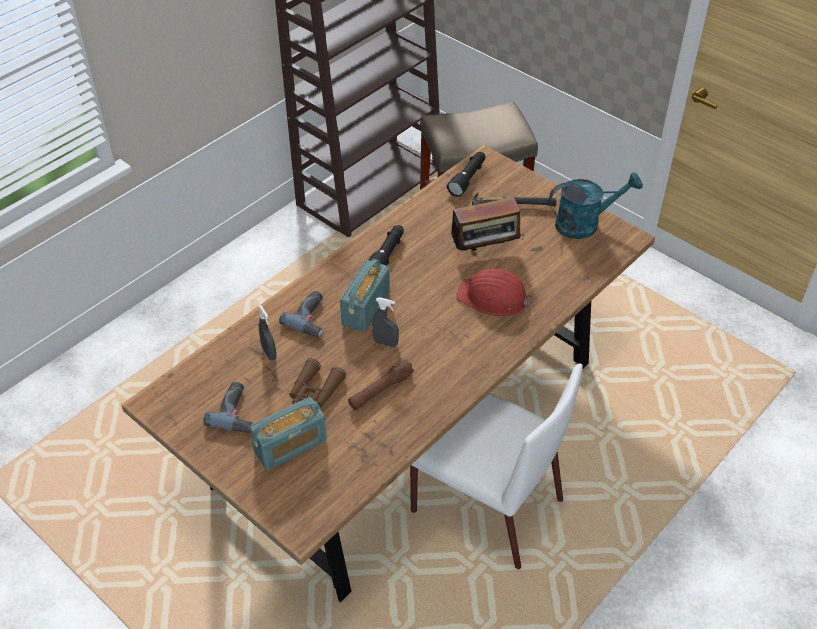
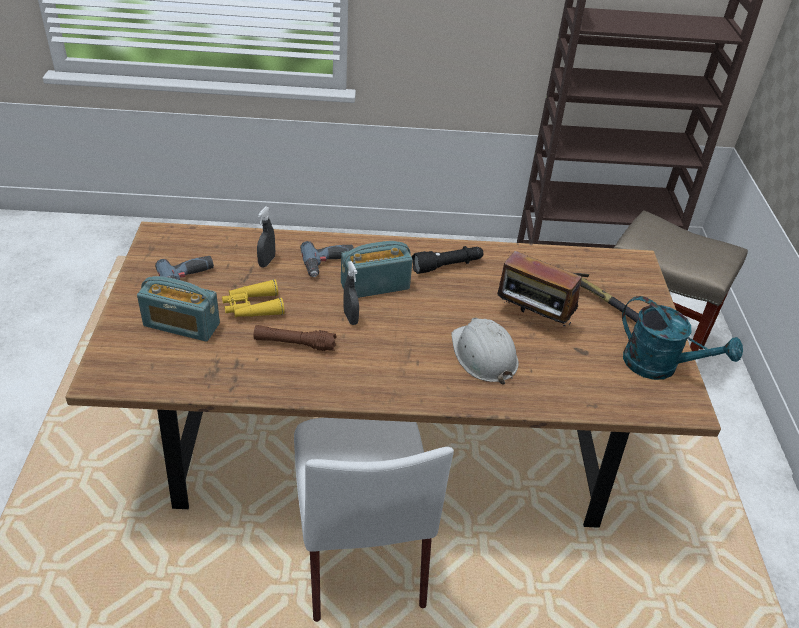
camera: 45 degrees right, 5 degrees down
brown binoculars [289,358,346,408] -> yellow binoculars [222,279,285,318]
black flashlight [447,152,485,197] -> none
red hard hat [456,269,533,317] -> white hard hat [451,318,519,384]

